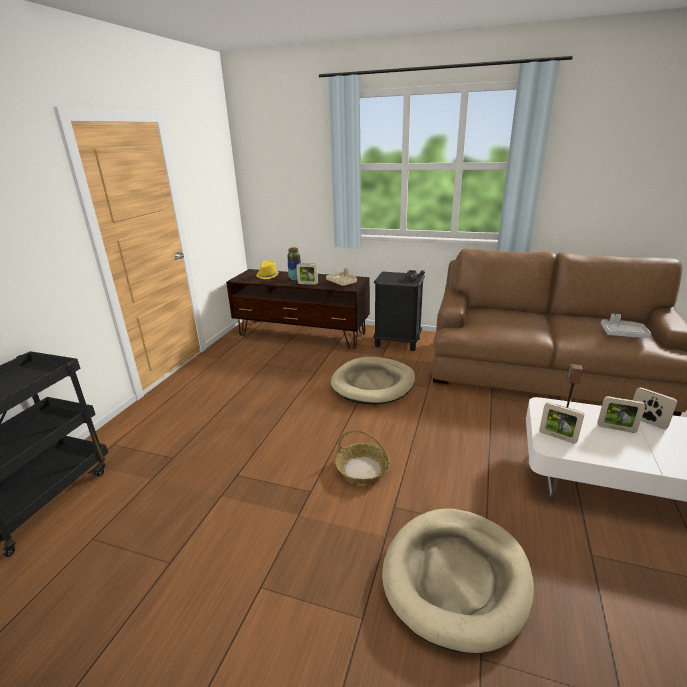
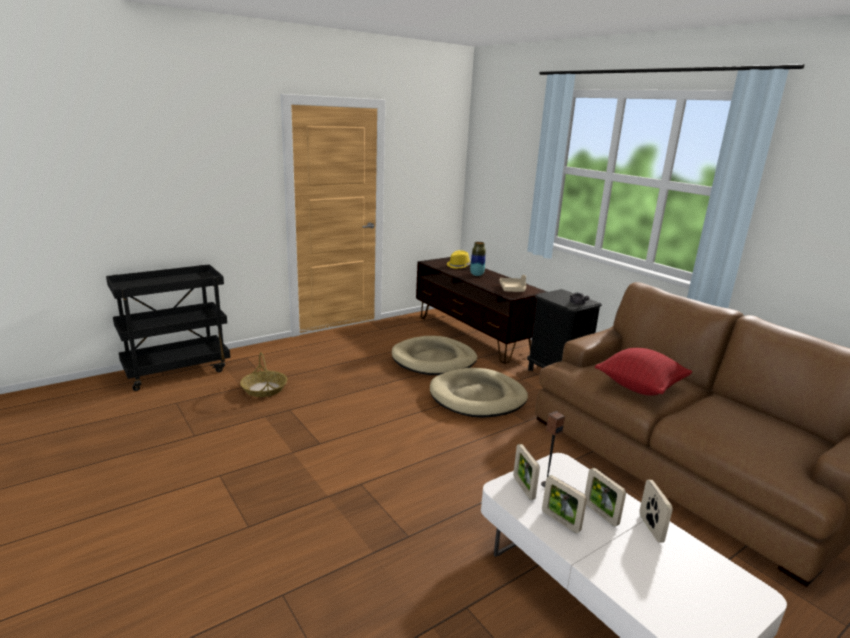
camera: 35 degrees right, 5 degrees down
picture frame [296,263,318,285] -> picture frame moved to [542,475,587,533]
basket [335,430,390,484] -> basket moved to [240,352,287,397]
beige dog bed [382,508,534,654] -> beige dog bed moved to [392,336,477,375]
grey tray [601,314,651,338] -> none
none -> red pillow [595,348,692,396]

